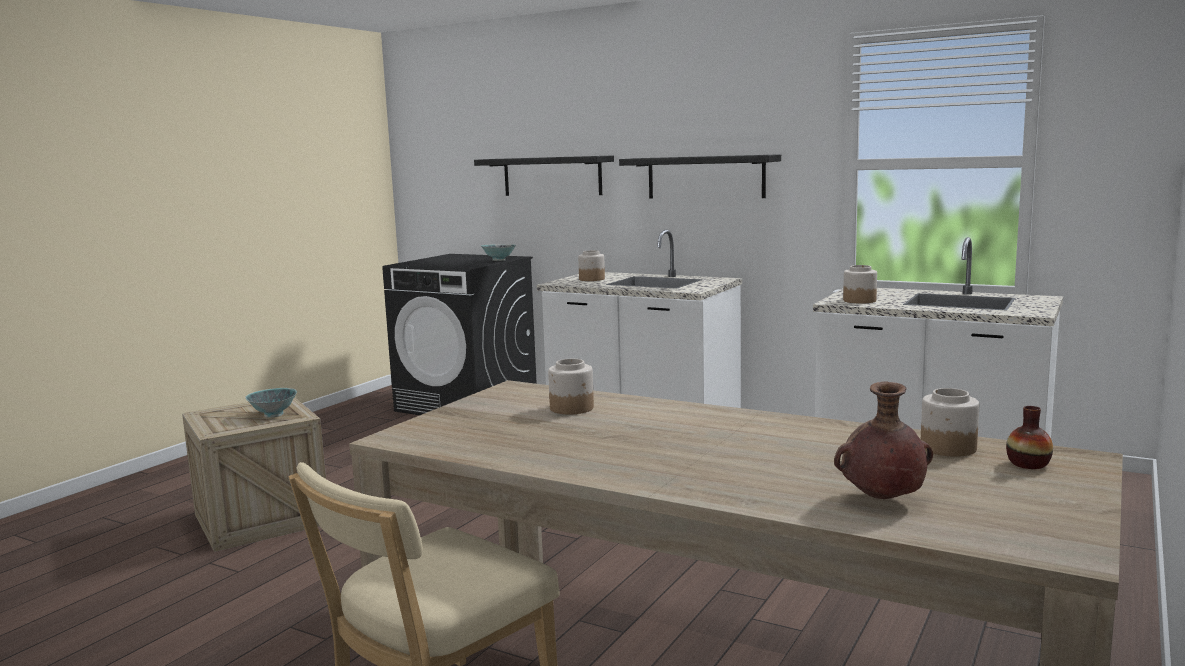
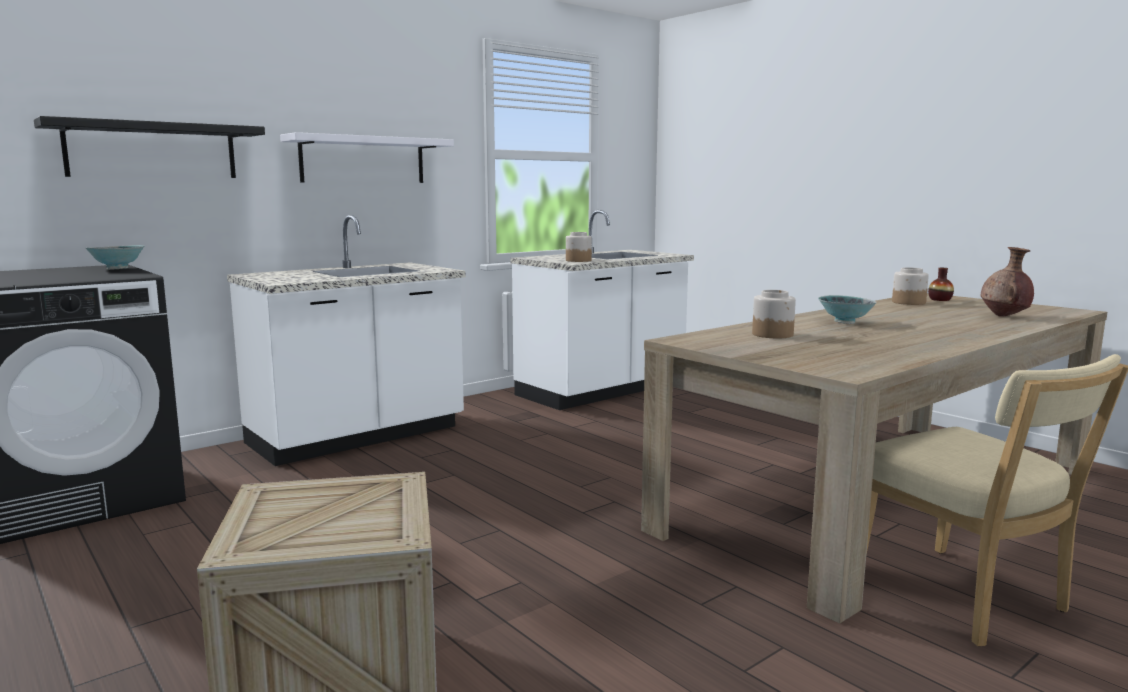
camera: 70 degrees left, 0 degrees up
bowl [245,388,297,418] -> bowl moved to [818,295,877,324]
jar [578,250,605,281] -> none
black shelf [619,154,781,199] -> white shelf [280,132,454,183]

